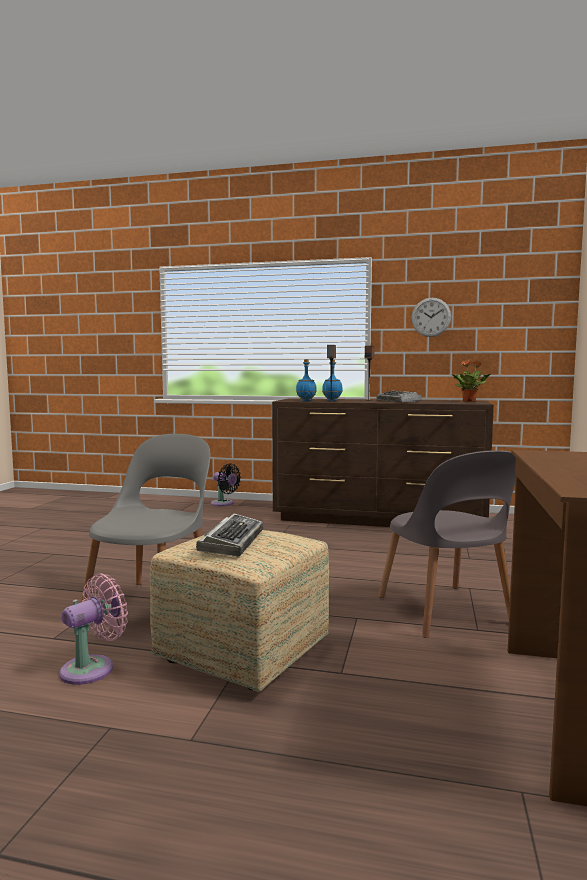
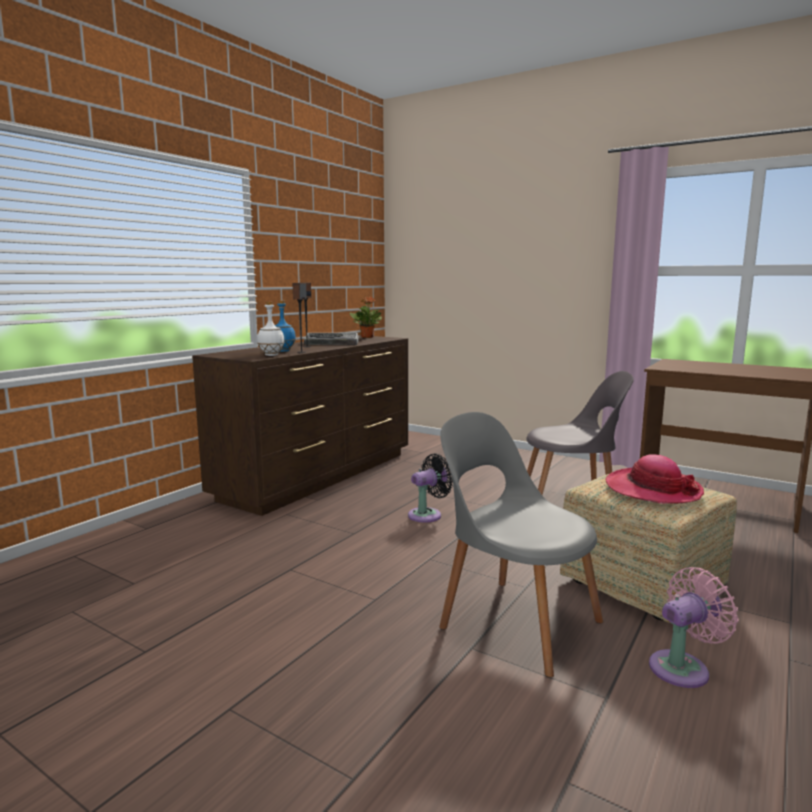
camera: 70 degrees left, 5 degrees up
pink fan [59,573,128,685] -> pink fan turned 90 degrees clockwise [649,567,738,688]
keyboard [196,514,264,557] -> hat [606,454,704,504]
black fan [211,463,241,506] -> black fan moved to [408,453,453,523]
blue bottle [296,360,317,401] -> white bottle [257,302,285,356]
wall clock [411,298,451,337] -> none

